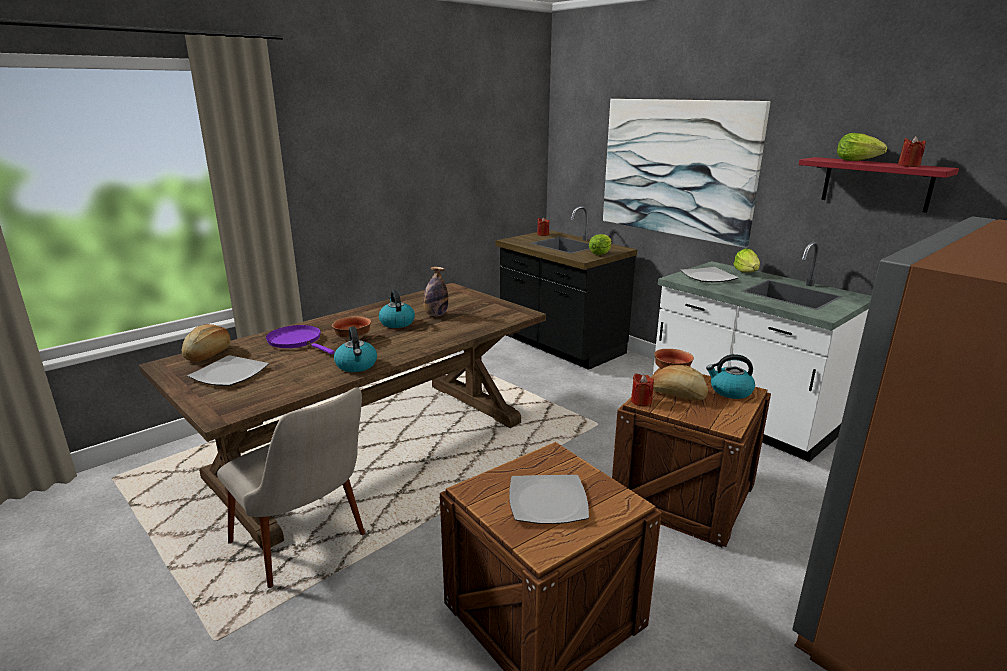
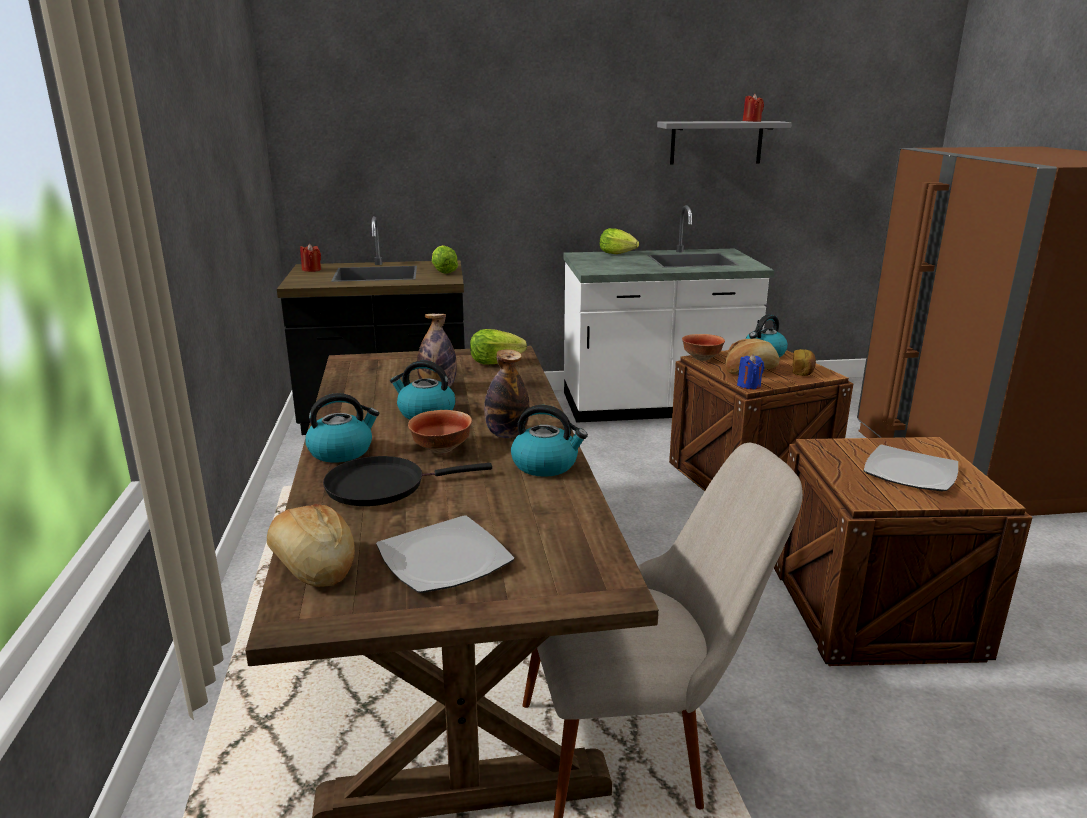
camera: 55 degrees left, 0 degrees up
purple frying pan [266,325,335,354] -> black frying pan [323,456,492,506]
picture [603,99,771,248] -> none
red candle [631,373,654,407] -> blue candle [737,354,764,389]
plate [681,267,739,282] -> none
red shelf [799,157,959,213] -> grey shelf [657,121,792,164]
lettuce [837,133,887,161] -> lettuce moved to [470,329,527,364]
none -> kettle [305,393,379,463]
none -> bottle [484,349,529,438]
none -> bread [793,349,816,376]

